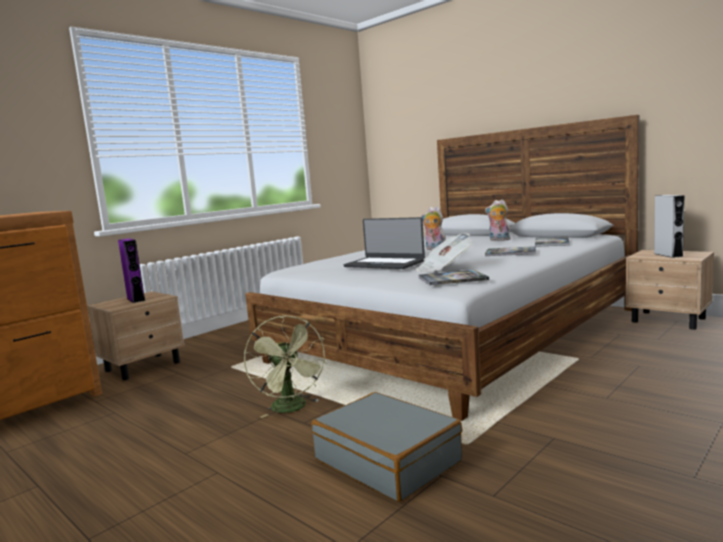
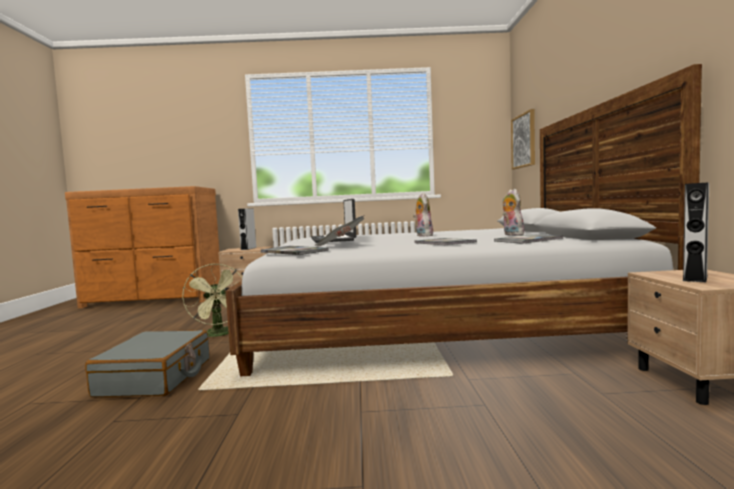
camera: 45 degrees right, 5 degrees down
purple speaker [118,238,145,303] -> grey speaker [238,208,256,250]
green fan [244,316,327,418] -> green fan turned 45 degrees counterclockwise [182,263,242,337]
none -> picture [511,109,535,170]

